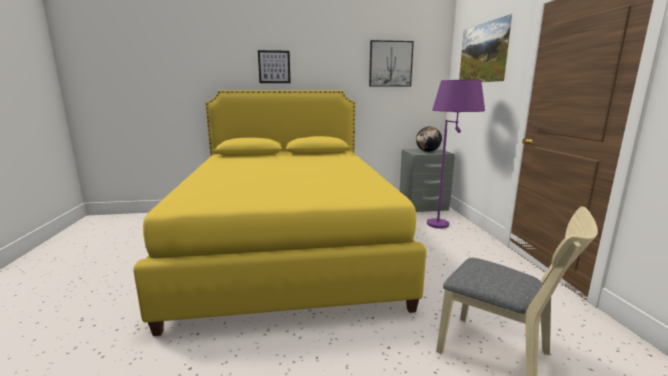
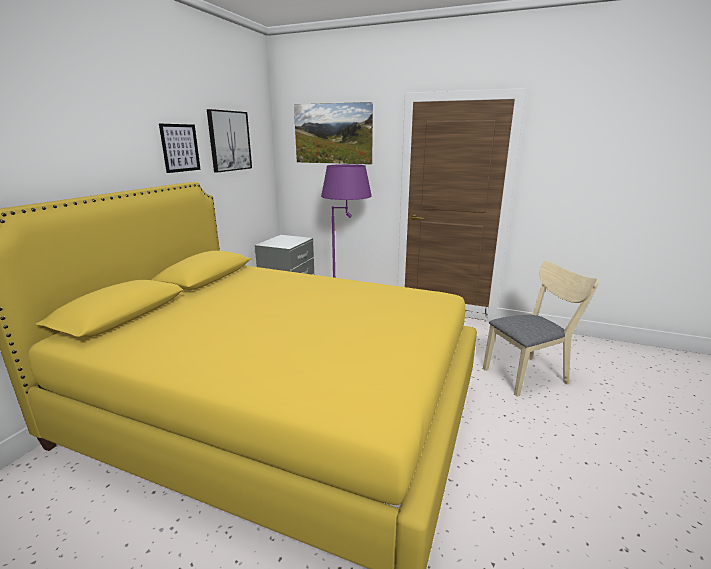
camera: 60 degrees left, 5 degrees up
picture [258,50,291,83] -> picture moved to [159,124,201,173]
globe [416,126,442,152] -> none

